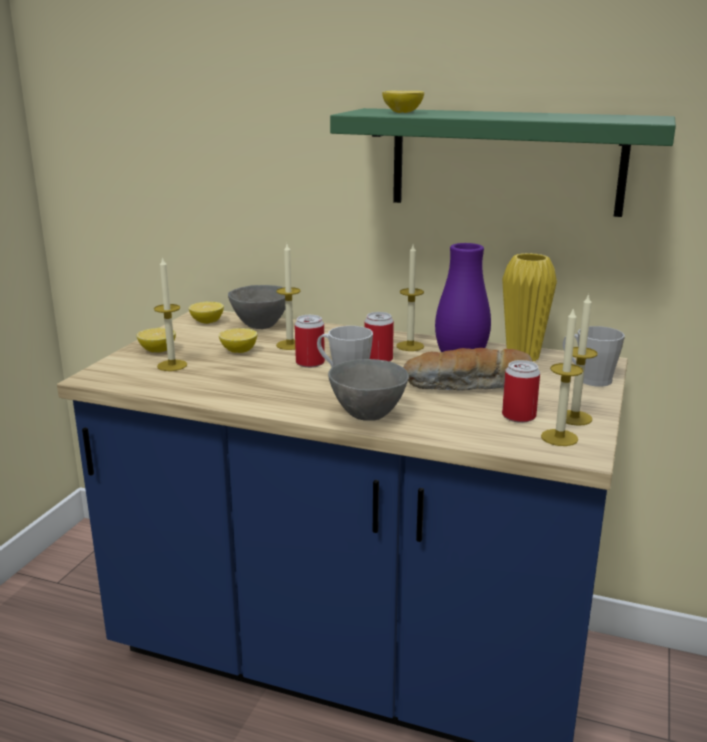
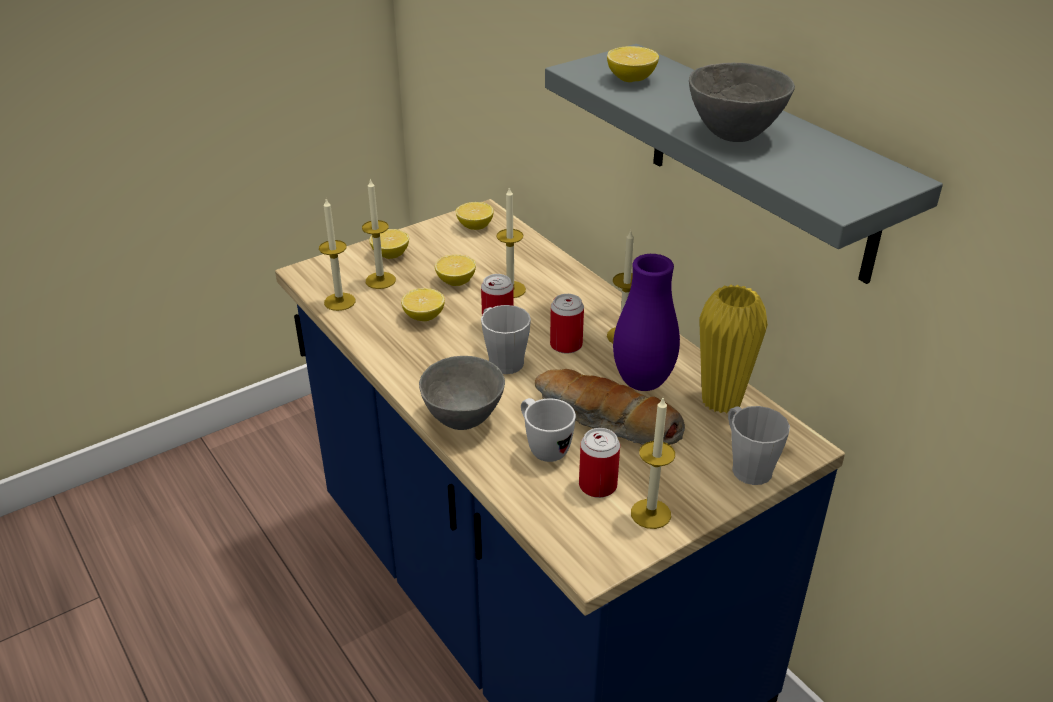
camera: 35 degrees right, 15 degrees up
grey bowl [228,285,285,329] -> grey bowl moved to [689,63,795,142]
green shelf [330,108,676,217] -> grey shelf [545,44,943,284]
candle [541,307,583,446] -> candle moved to [319,199,355,311]
none -> lemon [401,288,445,321]
none -> white mug [521,398,576,462]

